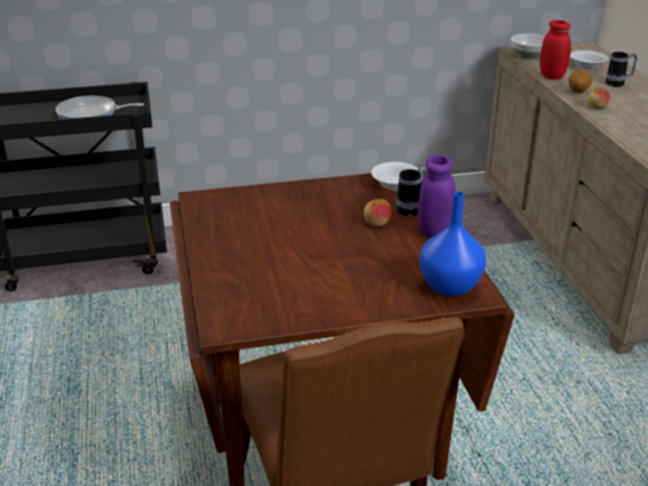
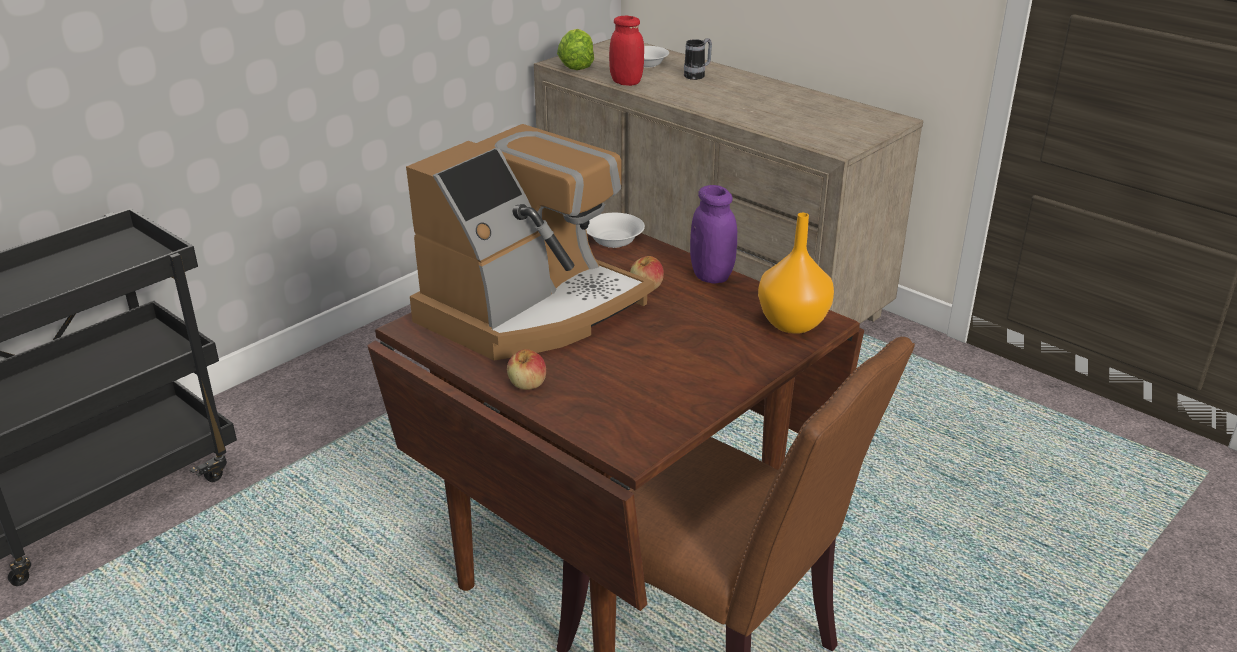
camera: 35 degrees left, 0 degrees up
frying pan [56,96,144,119] -> none
mug [396,166,427,216] -> none
blue vase [420,192,486,296] -> orange vase [758,213,834,334]
bowl [511,33,545,60] -> lettuce [557,29,594,70]
potato [569,70,592,93] -> none
apple [587,87,610,109] -> apple moved to [507,349,546,390]
none -> coffee machine [406,124,654,361]

